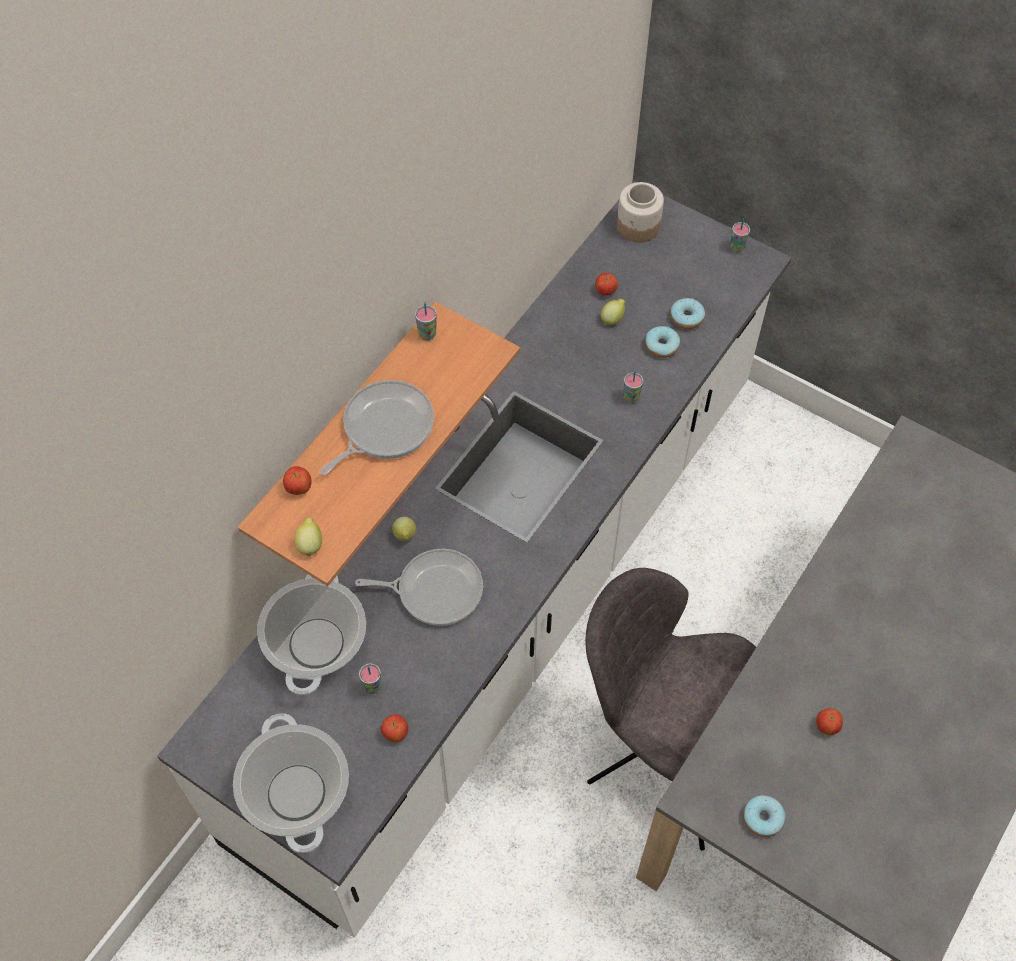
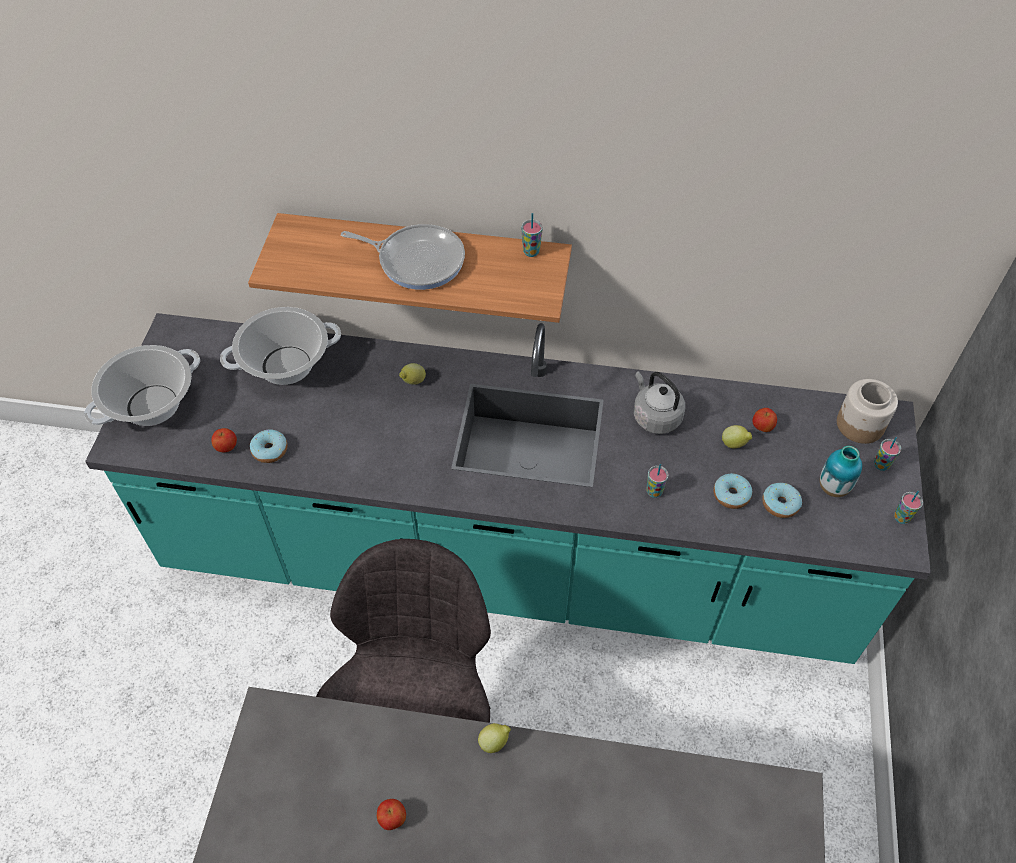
camera: 65 degrees right, 5 degrees down
white counter [157,181,792,937] -> turquoise counter [85,313,931,664]
apple [283,466,312,495] -> none
lemon [294,517,322,557] -> lemon moved to [478,723,511,753]
frying pan [355,549,483,626] -> none
cup [359,663,381,694] -> cup moved to [874,437,901,471]
donut [743,795,785,837] -> donut moved to [250,429,288,463]
none -> grey kettle [634,371,685,434]
none -> vase [820,446,862,497]

